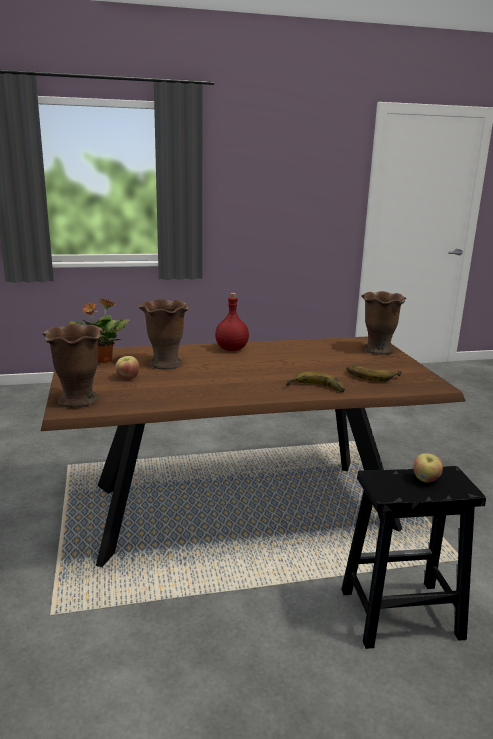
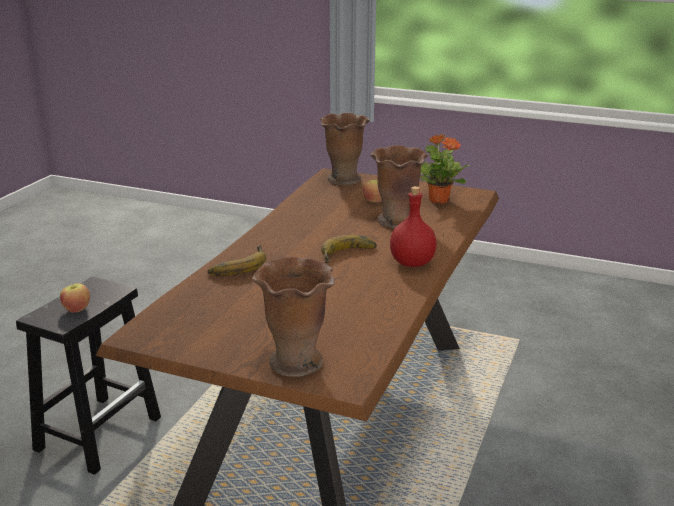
camera: 125 degrees right, 5 degrees up
banana [346,366,402,381] -> banana moved to [321,235,377,263]

